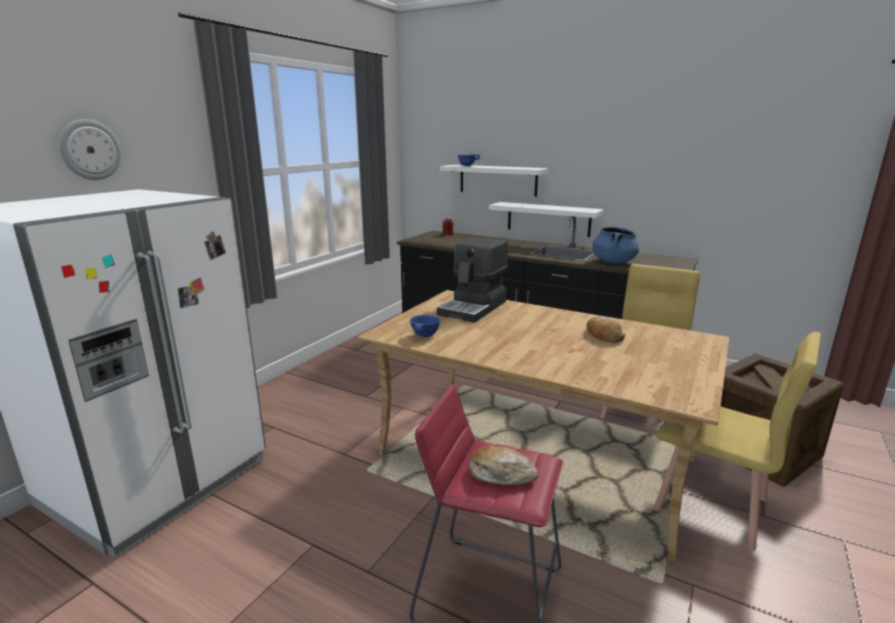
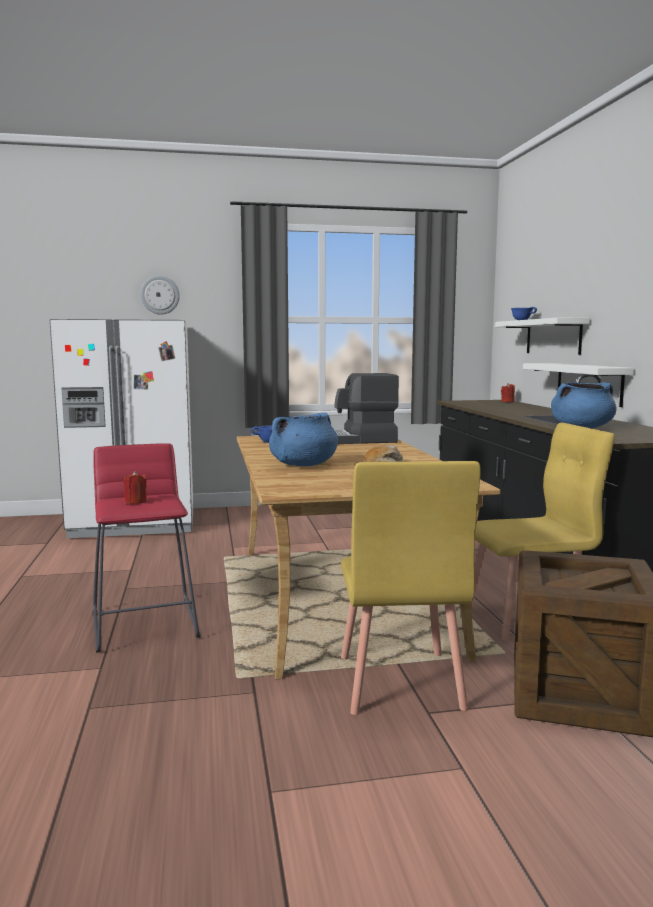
camera: 50 degrees right, 10 degrees down
bread [468,446,538,485] -> red candle [124,471,147,504]
none -> blue cooking pot [269,413,338,466]

